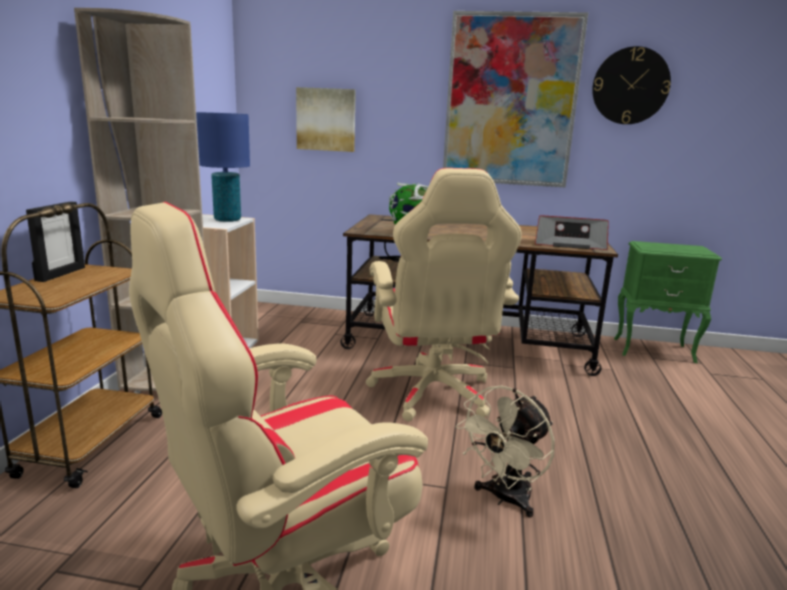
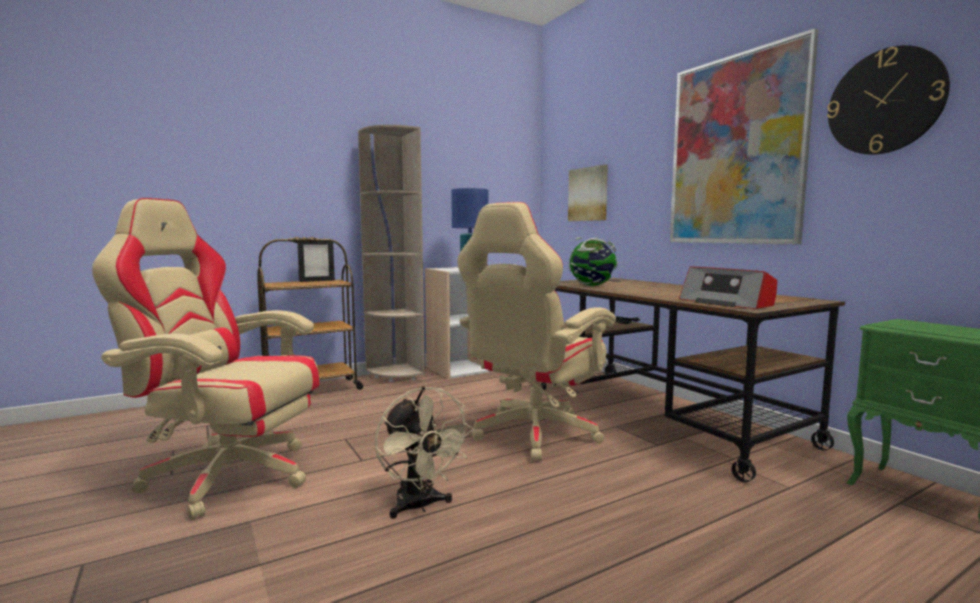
camera: 50 degrees right, 10 degrees down
beige fan [456,385,555,518] -> beige fan turned 120 degrees counterclockwise [375,386,474,519]

